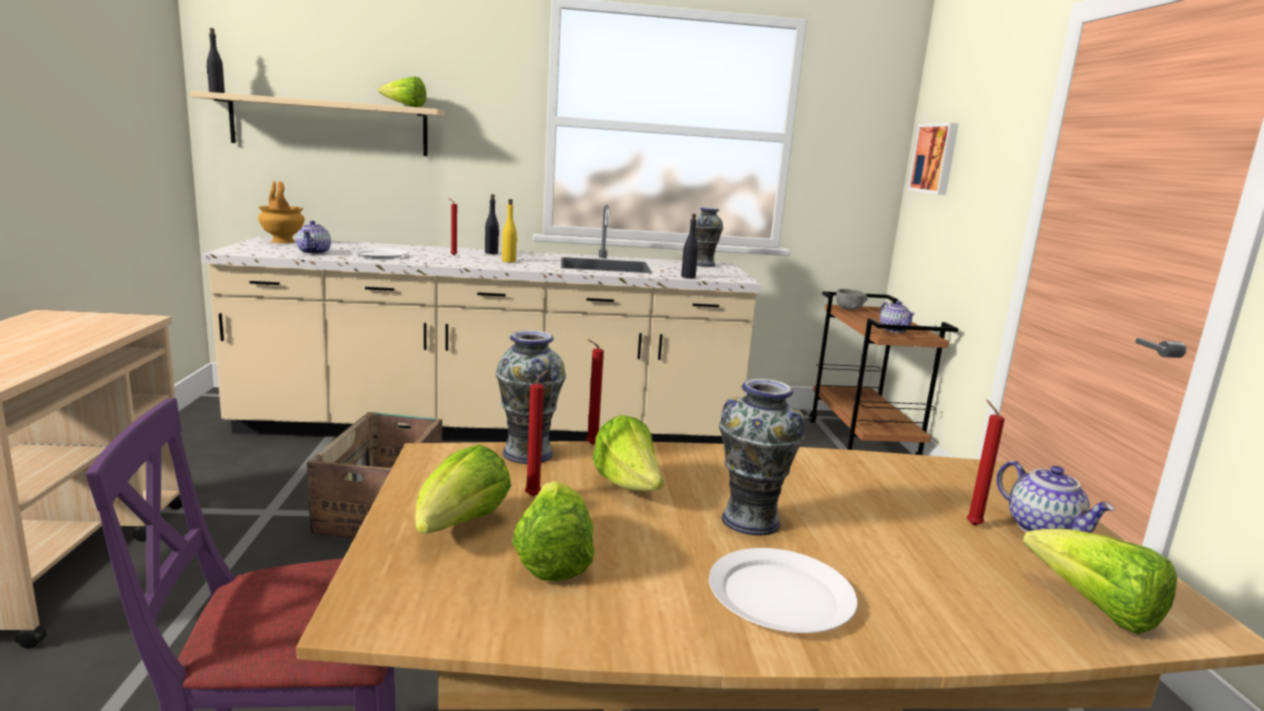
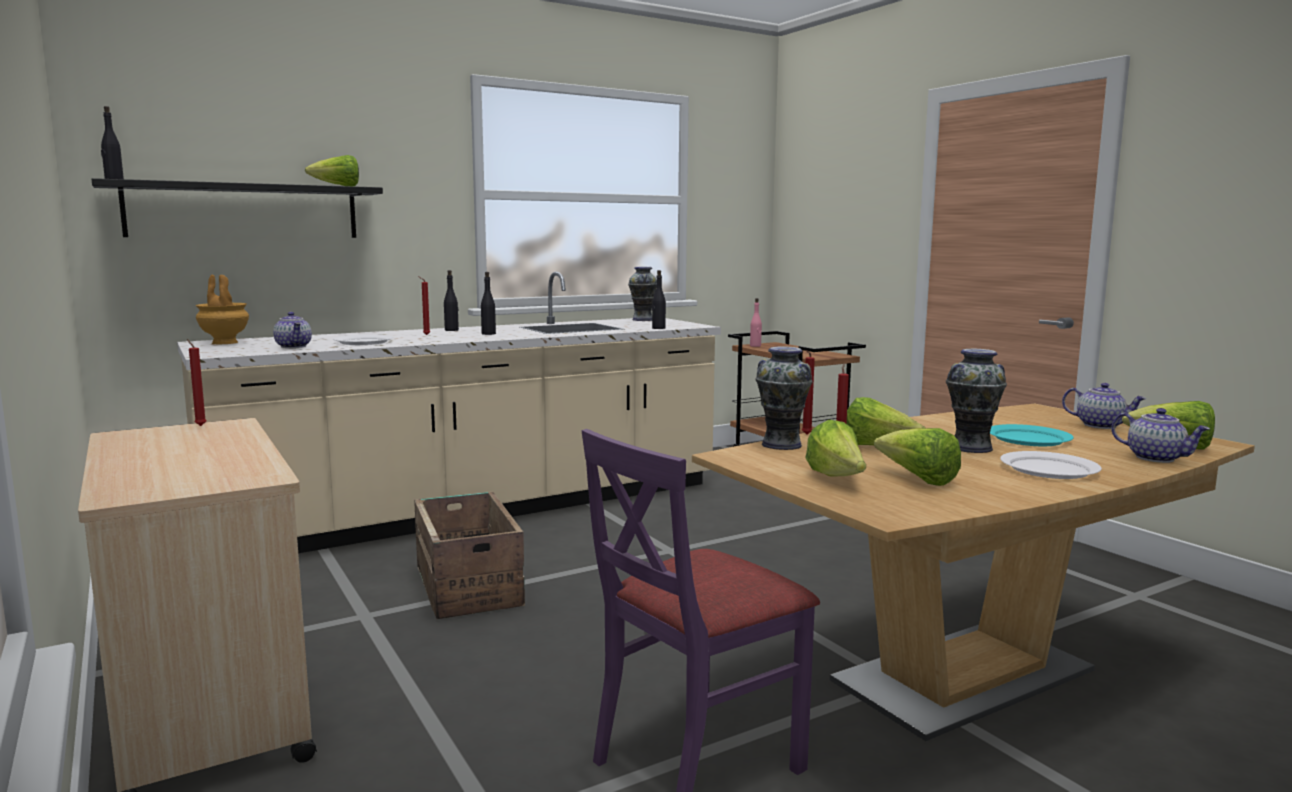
camera: 25 degrees left, 5 degrees down
beige shelf [190,91,445,156] -> black shelf [91,178,383,238]
yellow bottle [502,199,517,262] -> black bottle [481,272,496,335]
grey bowl [836,289,868,310] -> pink bottle [750,298,762,347]
teapot [880,301,915,333] -> teapot moved to [1111,408,1210,463]
picture [908,123,959,195] -> none
red candle [967,400,1005,526] -> red candle moved to [187,339,206,426]
none -> turquoise plate [990,424,1074,446]

